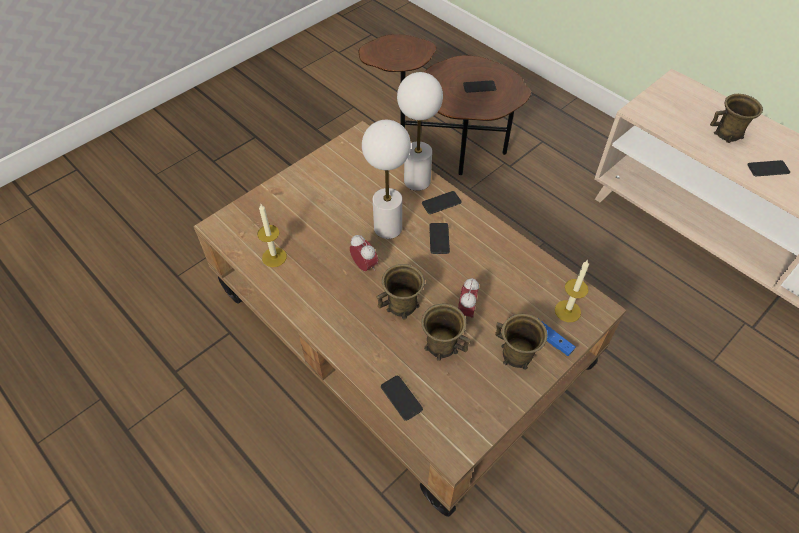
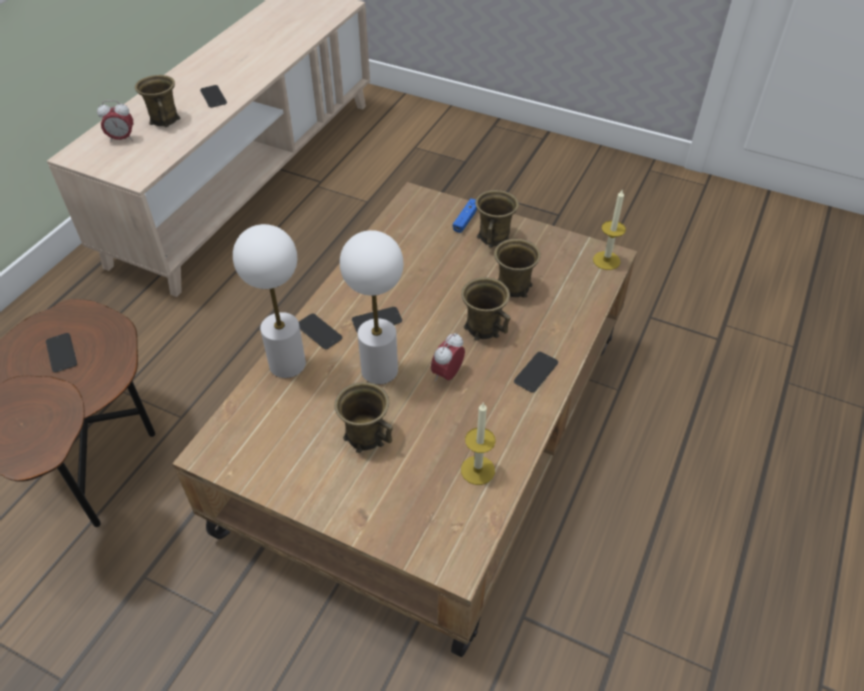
camera: 110 degrees left, 5 degrees down
phone [381,376,423,421] -> phone moved to [514,352,558,392]
alarm clock [458,278,479,318] -> alarm clock moved to [97,100,133,142]
candle [555,260,589,322] -> candle moved to [593,190,626,270]
none -> brown mug [334,382,393,453]

